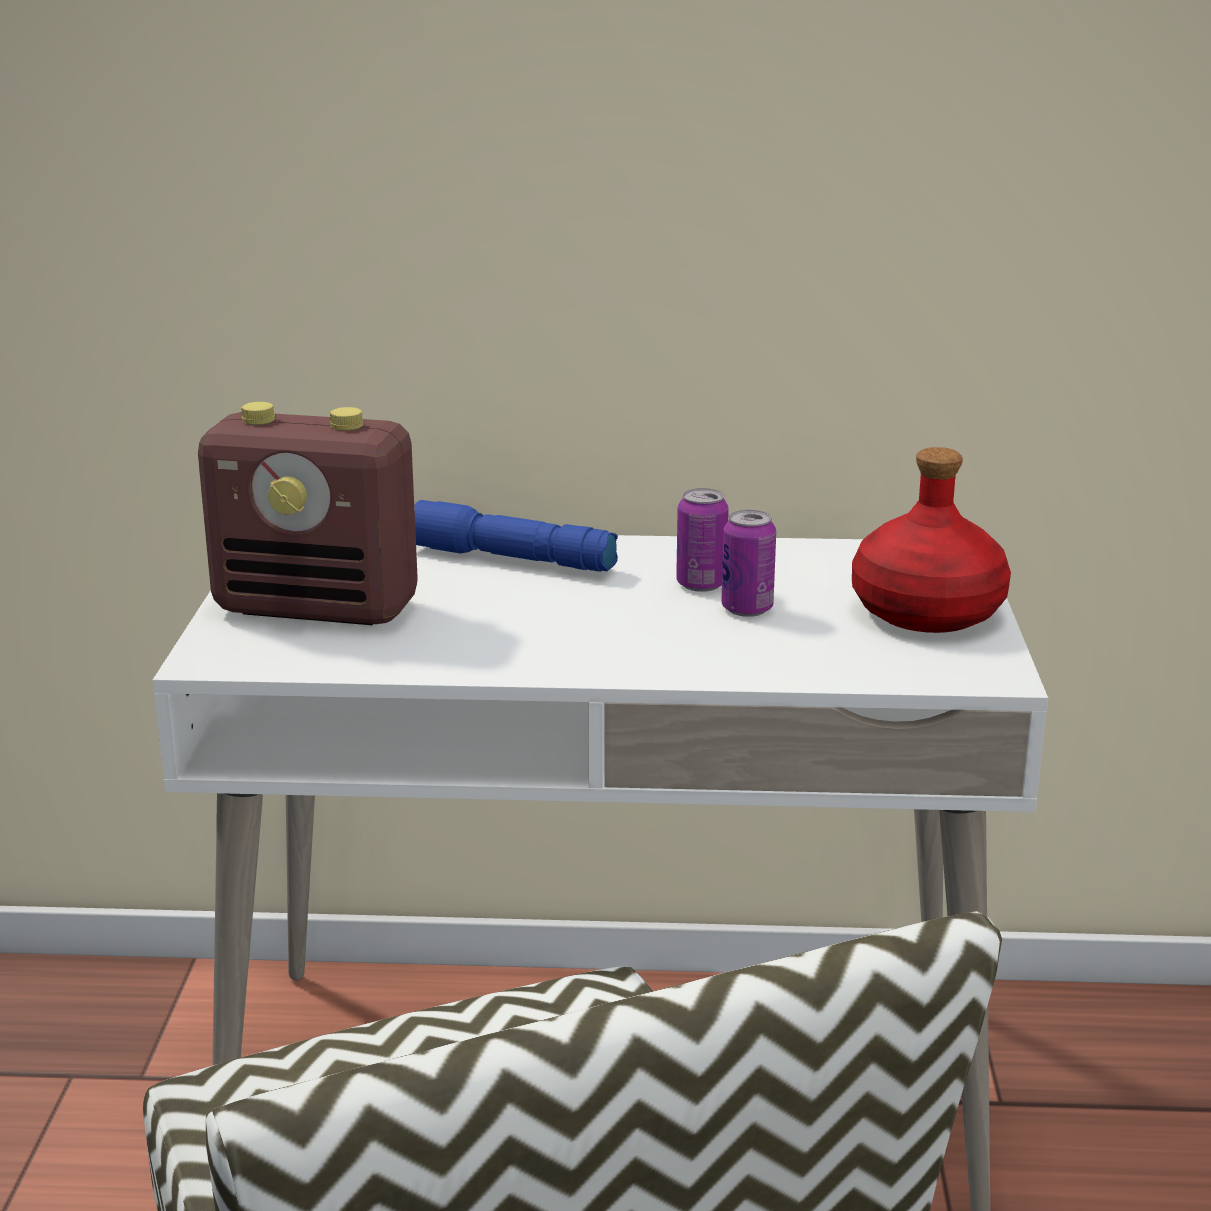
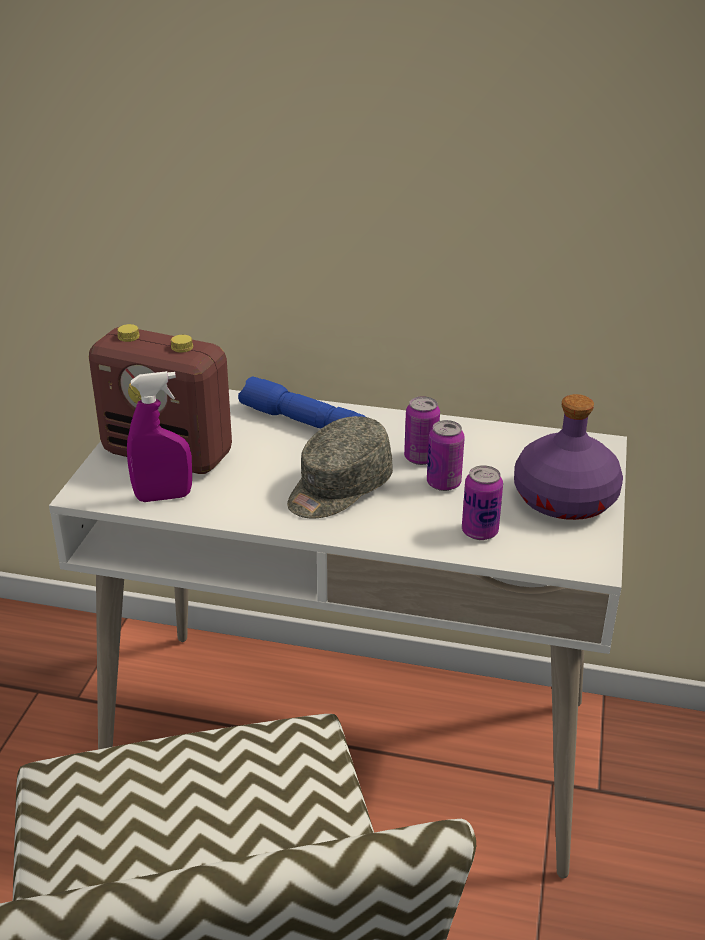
camera: 10 degrees right, 10 degrees up
red bottle [852,447,1011,633] -> purple bottle [514,394,623,520]
none -> purple spray bottle [127,371,192,502]
none -> grey cap [287,416,393,519]
none -> can [462,465,503,540]

